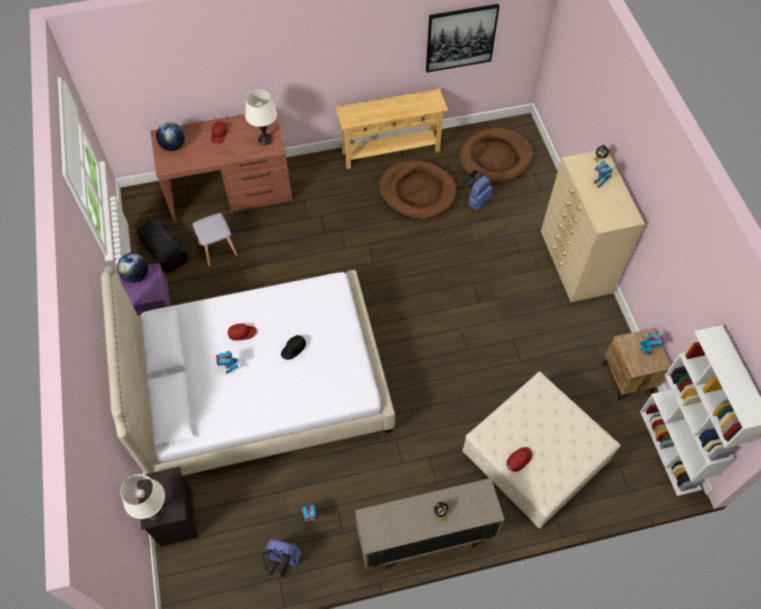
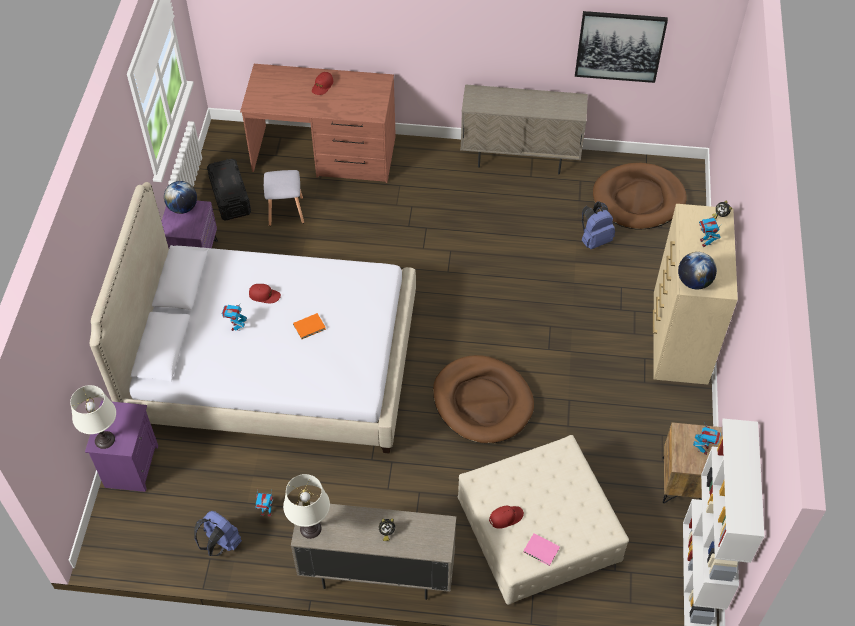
camera: 20 degrees right, 5 degrees down
black nightstand [137,467,198,546] -> purple nightstand [85,401,158,492]
globe [156,122,185,151] -> globe moved to [678,252,717,289]
white table lamp [245,90,277,145] -> white table lamp moved to [283,474,330,539]
black cap [281,335,306,360] -> orange book [293,313,326,339]
beige console table [335,89,448,169] -> beige cabinet [460,84,588,174]
brown dog bed [379,160,457,219] -> brown dog bed moved to [433,355,534,444]
none -> pink book [524,533,560,566]

